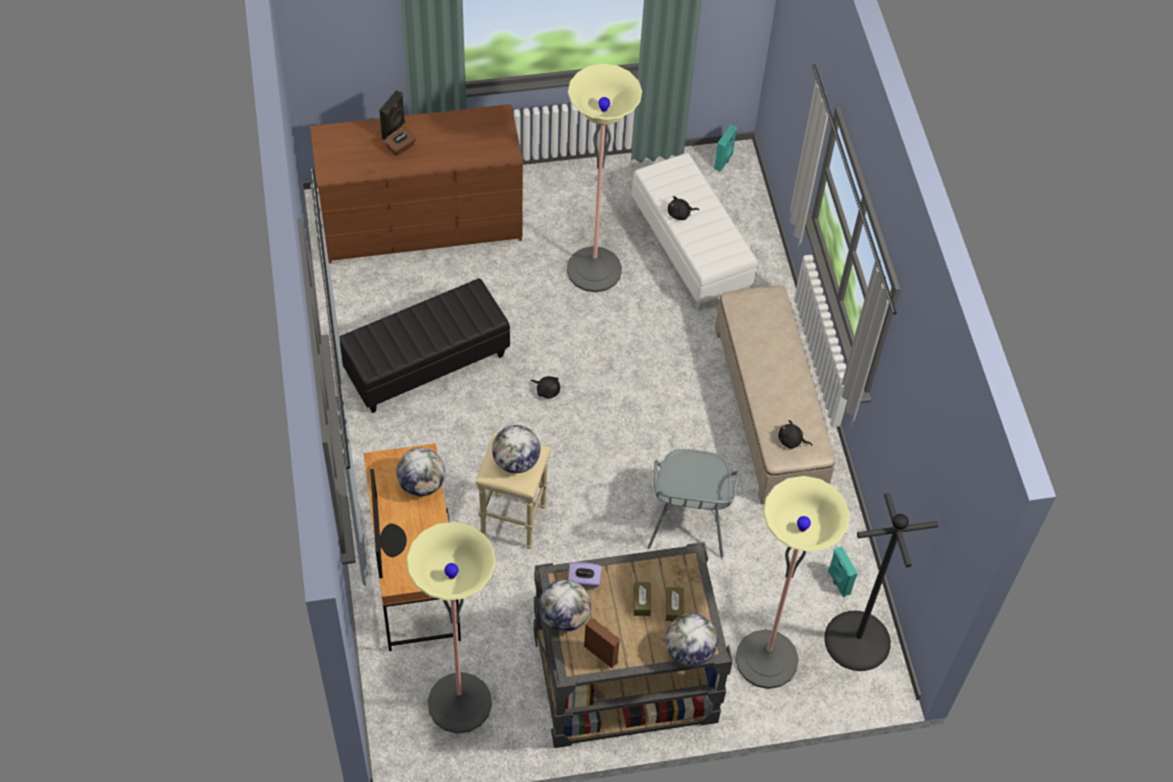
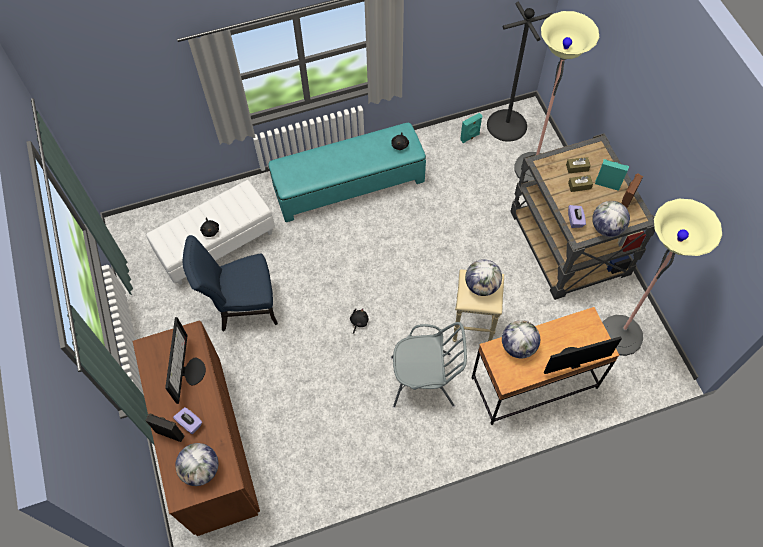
camera: 95 degrees left, 5 degrees up
black ottoman [339,278,510,413] -> none
brown tissue box [384,127,416,156] -> purple tissue box [173,407,202,434]
floor lamp [567,64,642,292] -> blue chair [183,235,278,332]
grey chair [647,449,740,560] -> grey chair moved to [391,322,467,408]
globe [666,614,718,666] -> globe moved to [175,443,218,486]
turquoise speaker [714,125,737,172] -> turquoise speaker moved to [595,159,629,191]
beige bench [715,286,835,505] -> turquoise bench [268,123,426,222]
none -> monitor [165,317,206,404]

